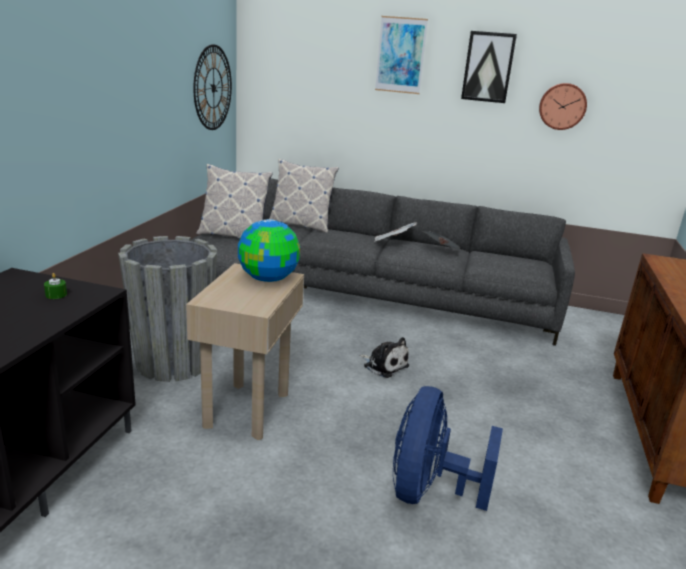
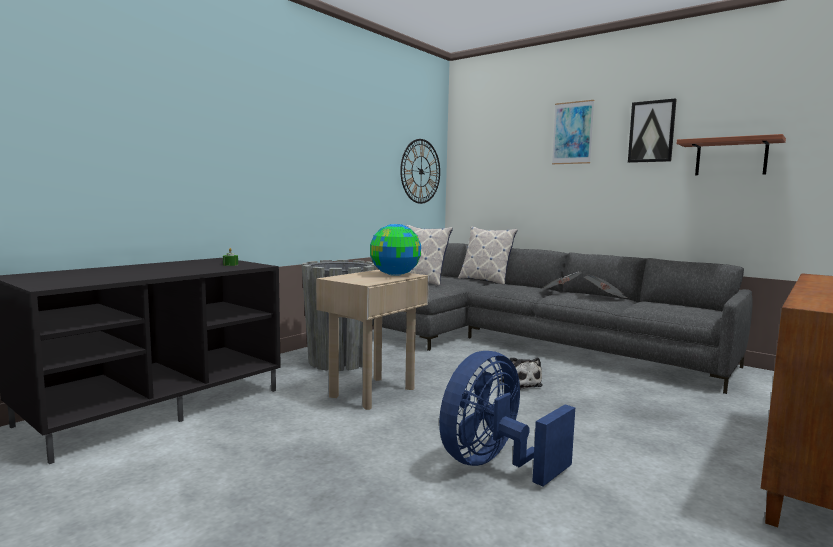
camera: 25 degrees right, 15 degrees down
wall clock [539,83,587,130] -> shelf [677,134,786,175]

